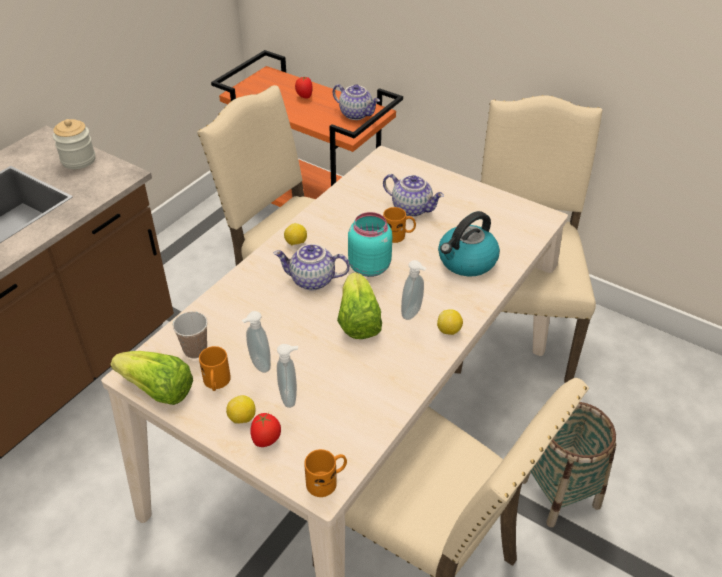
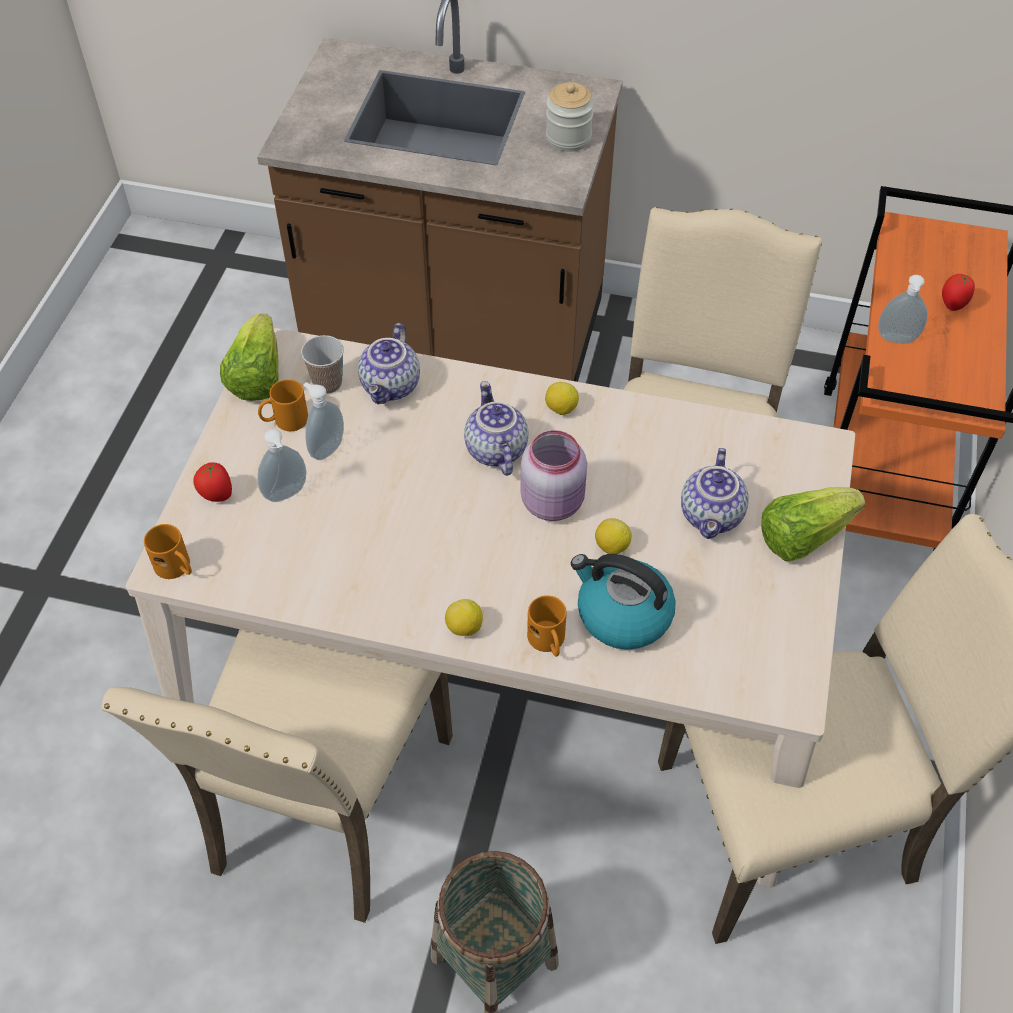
camera: 70 degrees right, 10 degrees up
lemon [226,395,255,423] -> lemon moved to [595,518,632,554]
teapot [333,84,380,120] -> teapot moved to [358,323,420,404]
lettuce [337,272,382,339] -> lettuce moved to [761,487,865,561]
turquoise jar [348,212,392,277] -> pink jar [520,430,587,521]
orange mug [383,207,416,243] -> orange mug moved to [527,595,567,657]
soap dispenser [401,260,426,320] -> soap dispenser moved to [878,275,928,344]

